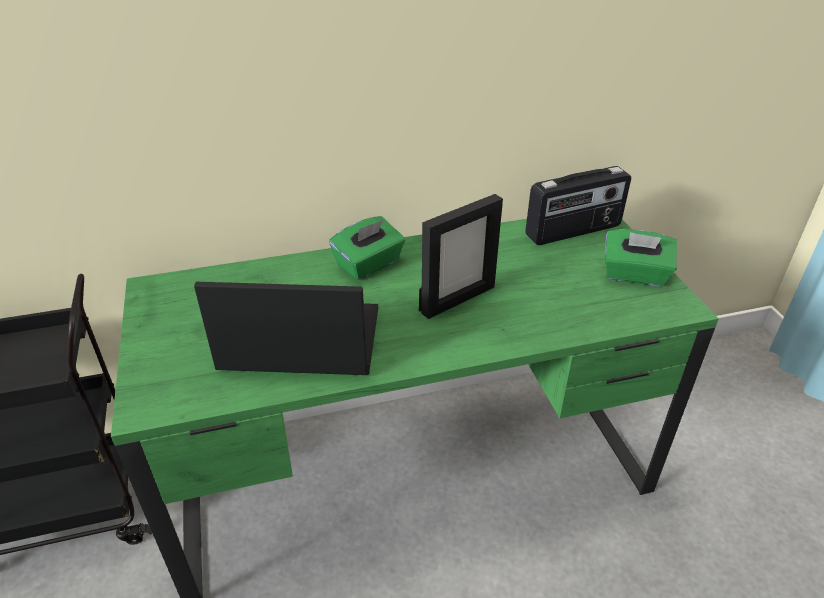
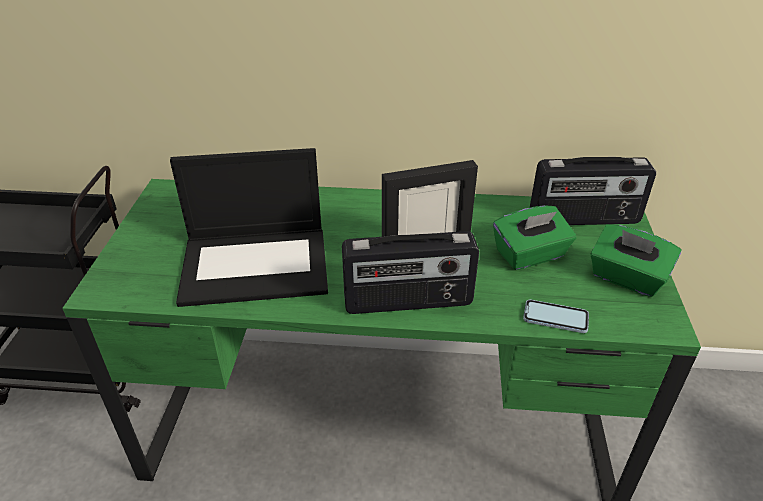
camera: 20 degrees right, 0 degrees up
laptop [194,282,378,375] -> laptop turned 150 degrees clockwise [170,148,328,307]
green tissue box [329,216,405,280] -> green tissue box moved to [493,205,576,270]
none -> radio [342,231,479,314]
none -> phone [523,299,589,333]

